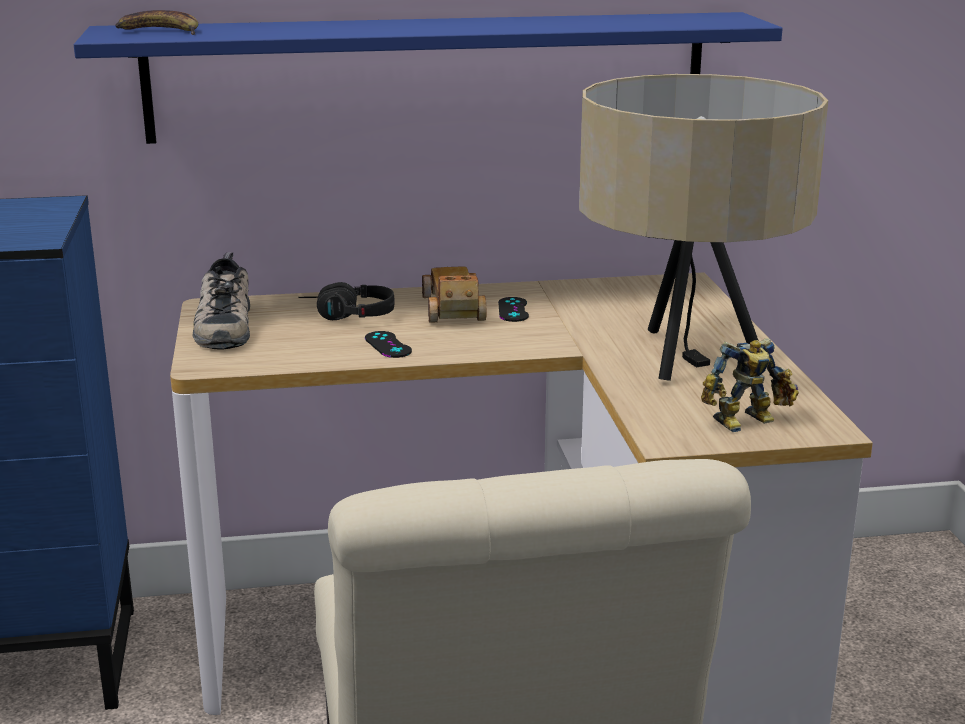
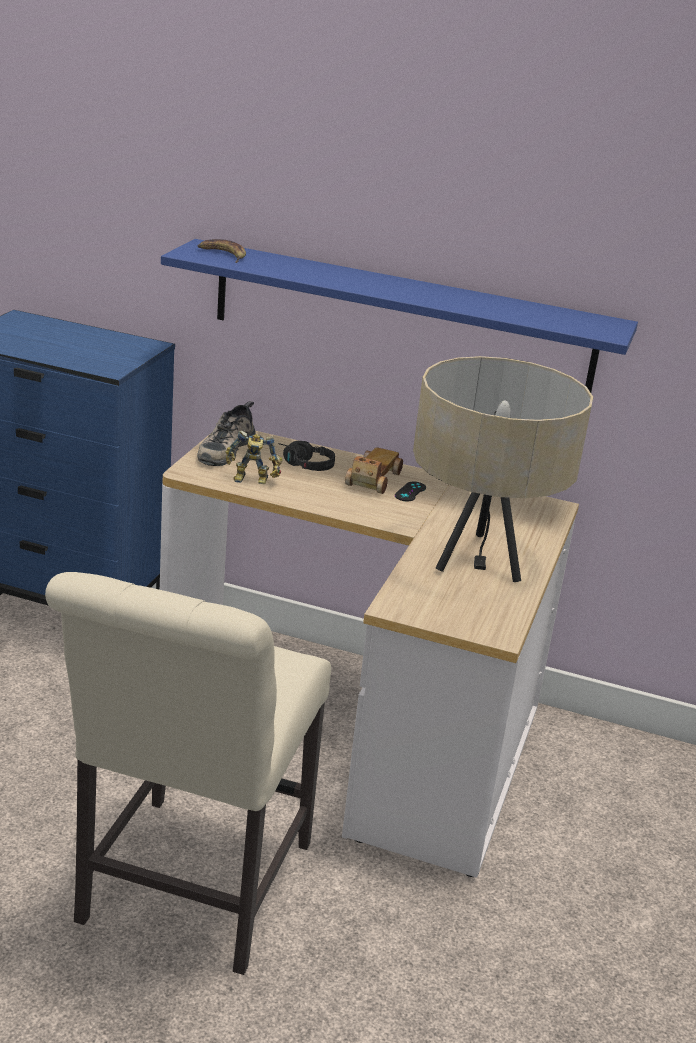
camera: 25 degrees right, 5 degrees up
black game controller [365,331,412,358] -> none
toy robot [701,338,799,432] -> toy robot moved to [225,430,283,484]

